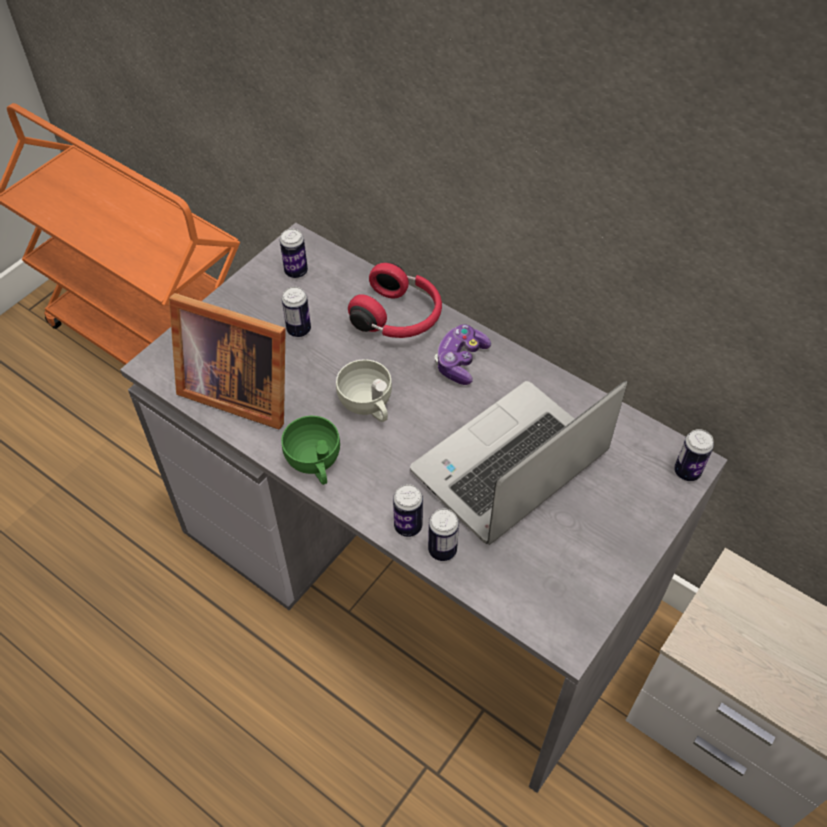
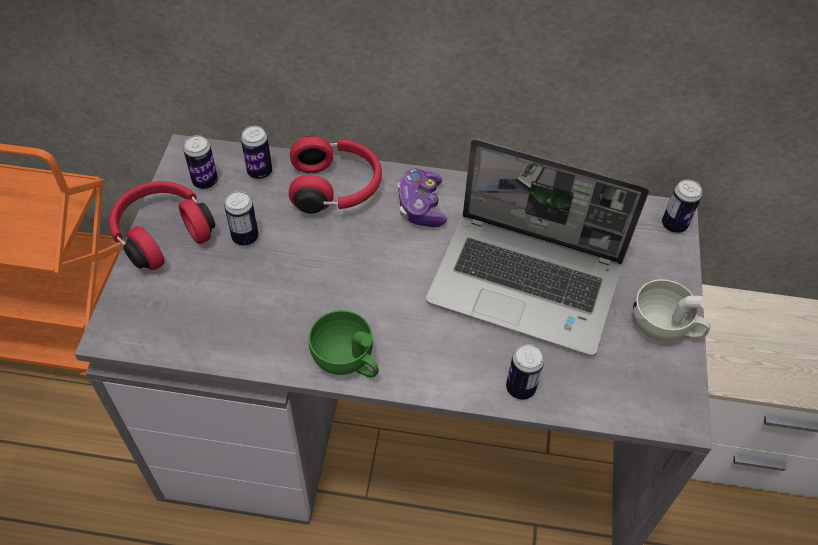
camera: 30 degrees left, 0 degrees up
picture frame [169,293,286,430] -> none
white cup [336,360,392,422] -> white cup moved to [633,279,711,341]
can [393,484,423,537] -> can moved to [241,126,272,179]
laptop [410,381,627,545] -> laptop turned 90 degrees counterclockwise [426,139,649,356]
none -> red headphones [109,181,215,270]

